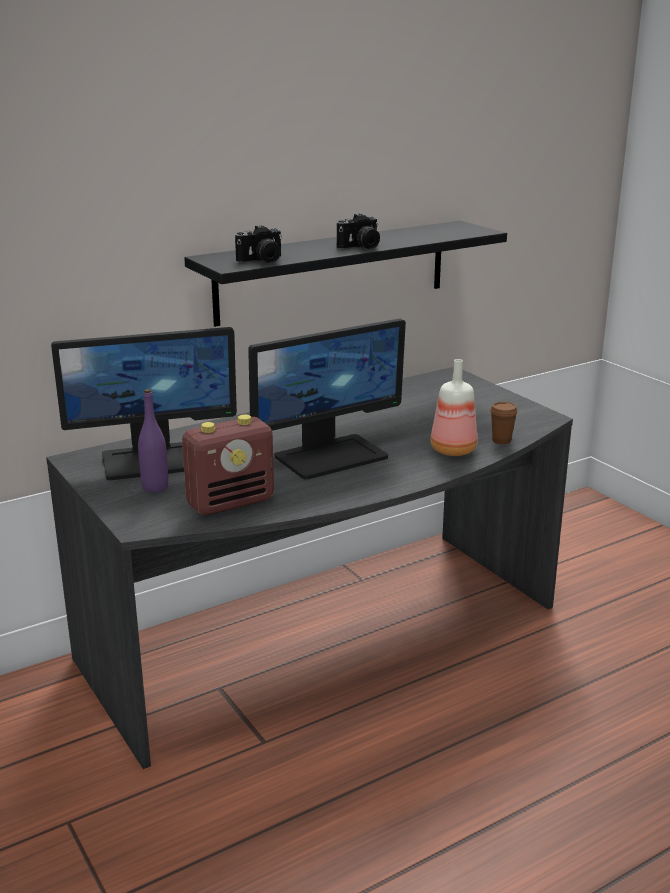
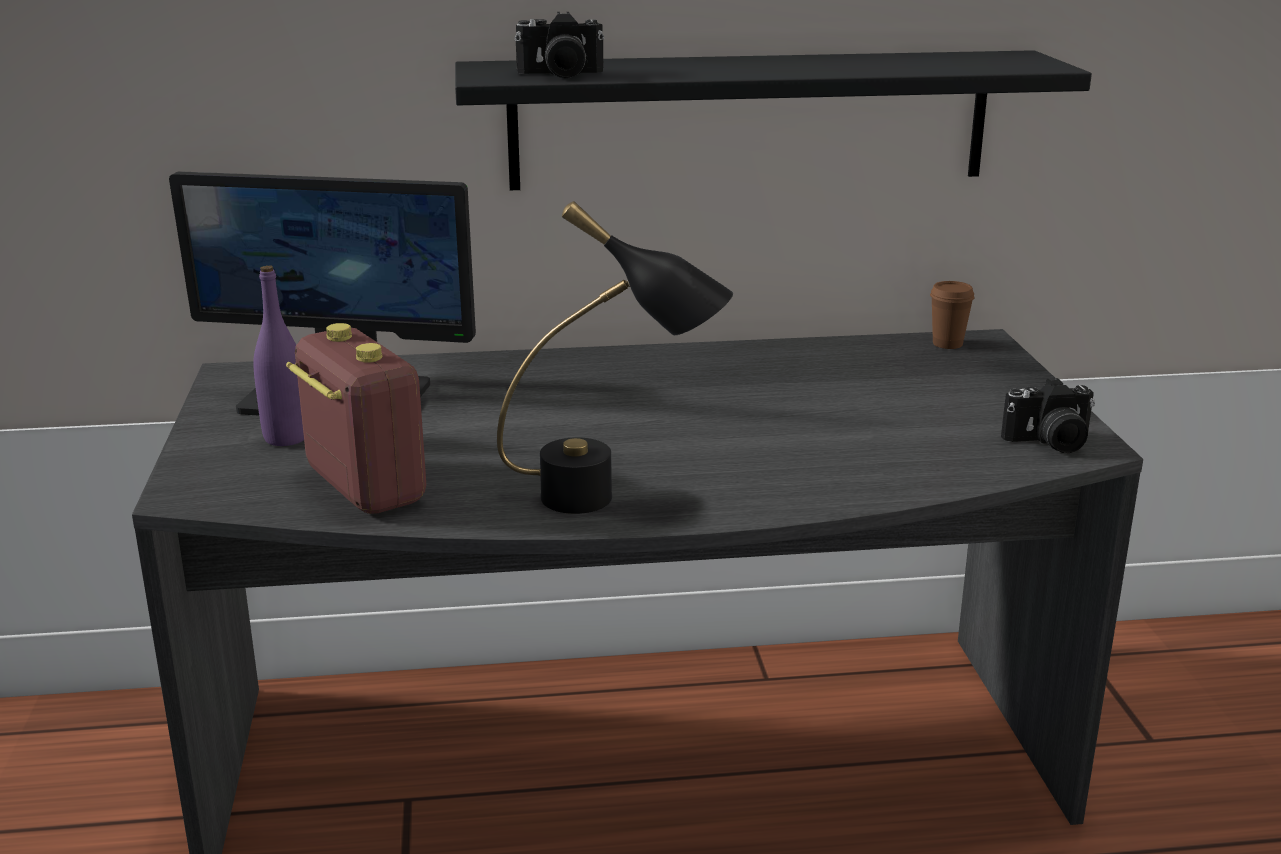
camera: 25 degrees right, 0 degrees up
radio [182,415,274,515] -> radio turned 120 degrees counterclockwise [286,323,426,514]
monitor [248,318,406,480] -> none
camera [337,214,380,249] -> camera moved to [1001,378,1095,453]
bottle [431,359,477,456] -> none
brown cup [490,402,518,444] -> brown cup moved to [930,281,975,349]
none -> black table lamp [497,201,733,514]

